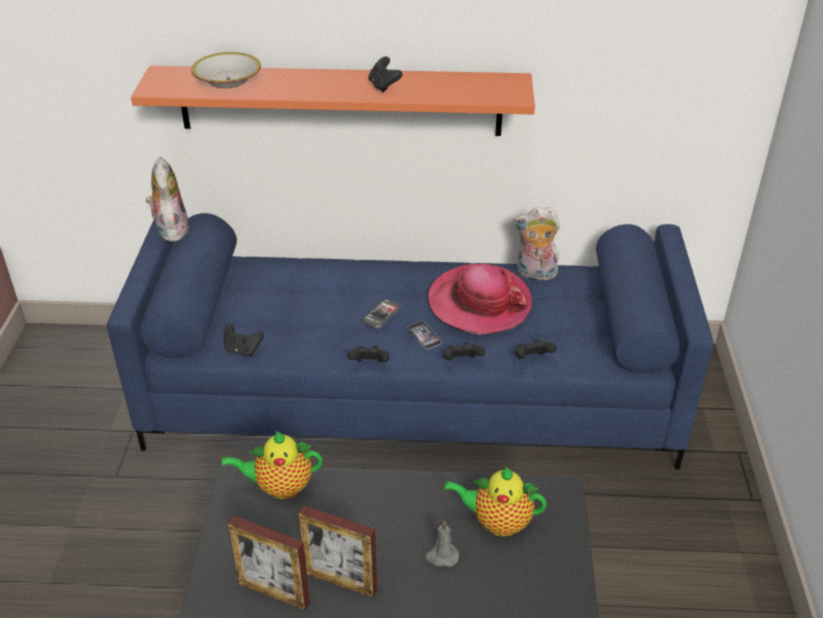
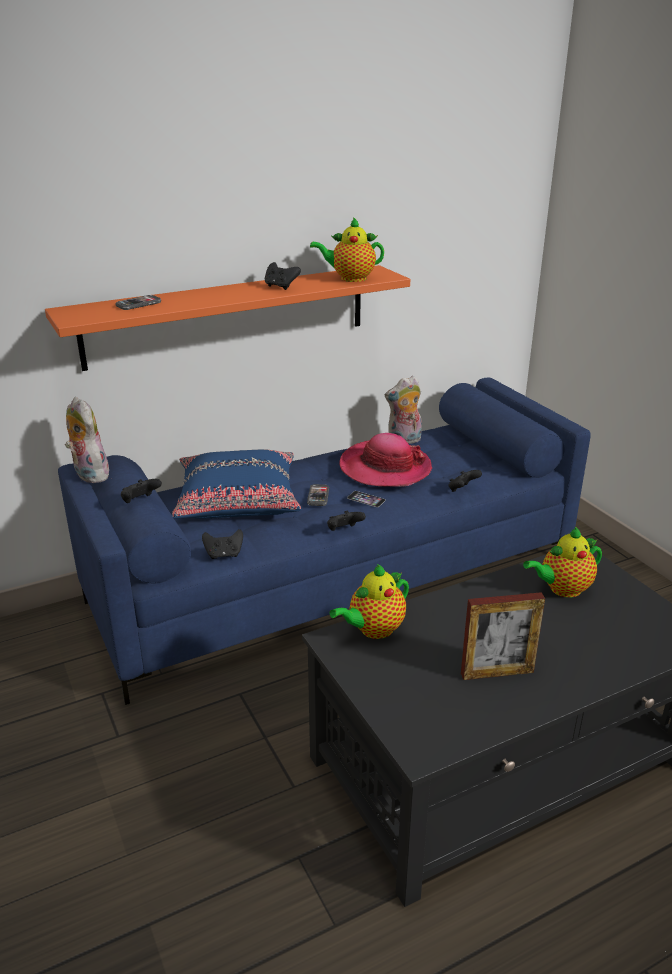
camera: 30 degrees left, 10 degrees down
bowl [191,52,261,88] -> phone [115,295,161,310]
picture frame [228,515,310,610] -> none
grey candle [425,521,459,567] -> none
black game controller [443,342,485,360] -> black game controller moved to [121,479,162,503]
none -> blue pillow [171,449,301,519]
none -> teapot [310,217,384,282]

